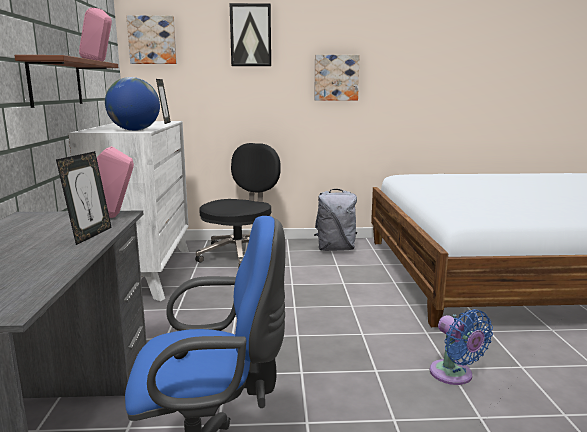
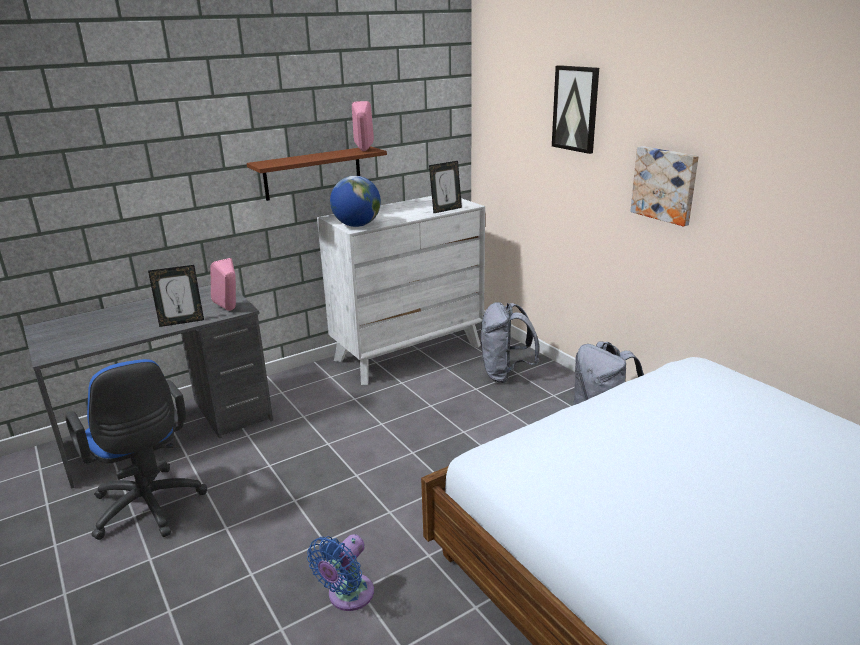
camera: 60 degrees right, 10 degrees up
picture [126,15,177,64] -> none
black office chair [195,143,280,269] -> grey backpack [481,302,539,383]

